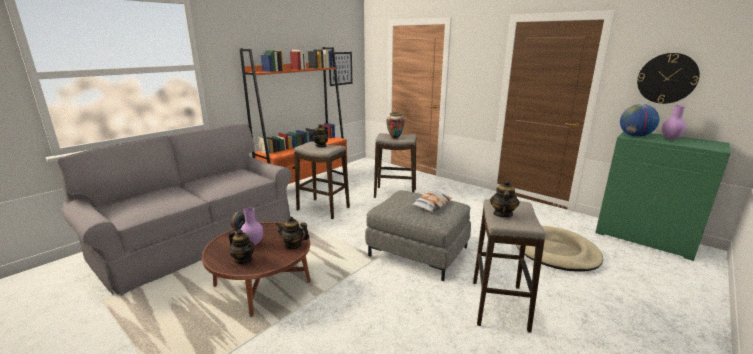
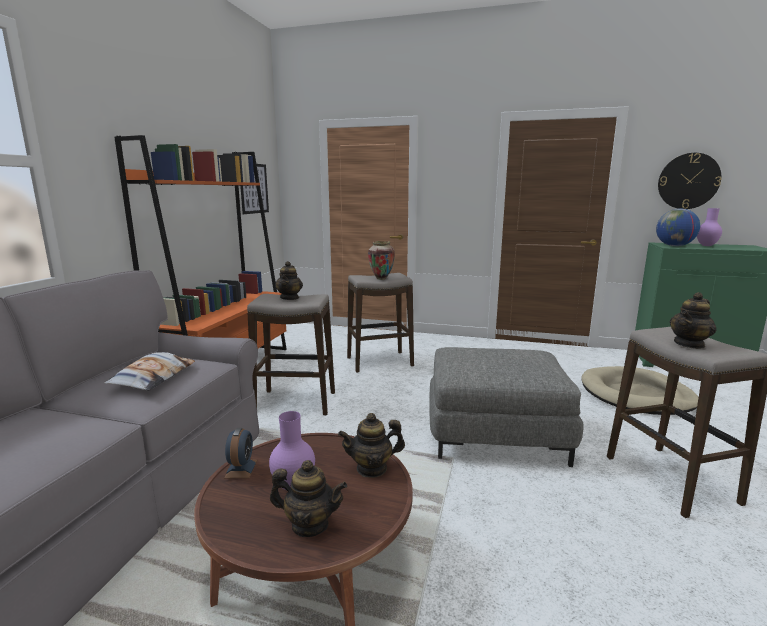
camera: 25 degrees left, 5 degrees down
pillow [411,190,452,213] -> pillow moved to [104,352,195,391]
teapot [490,179,520,218] -> teapot turned 120 degrees counterclockwise [670,292,716,349]

